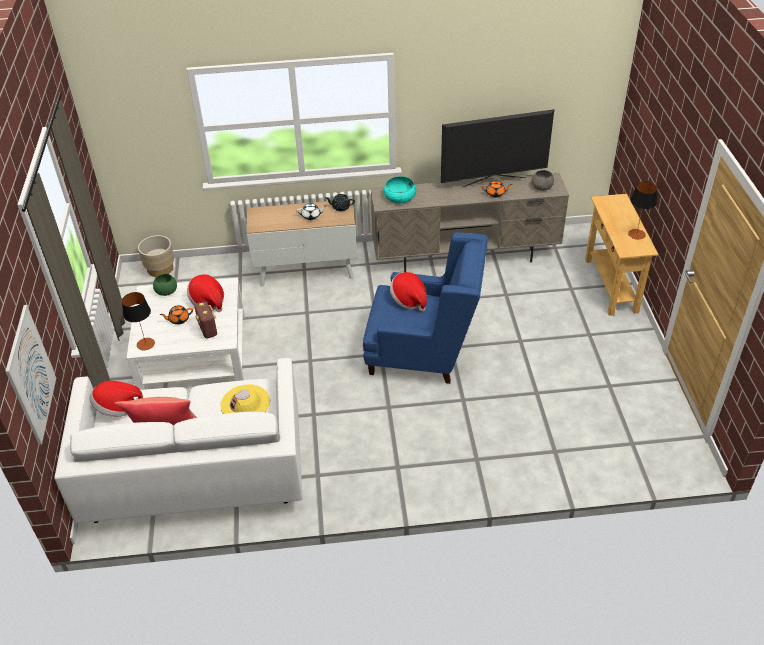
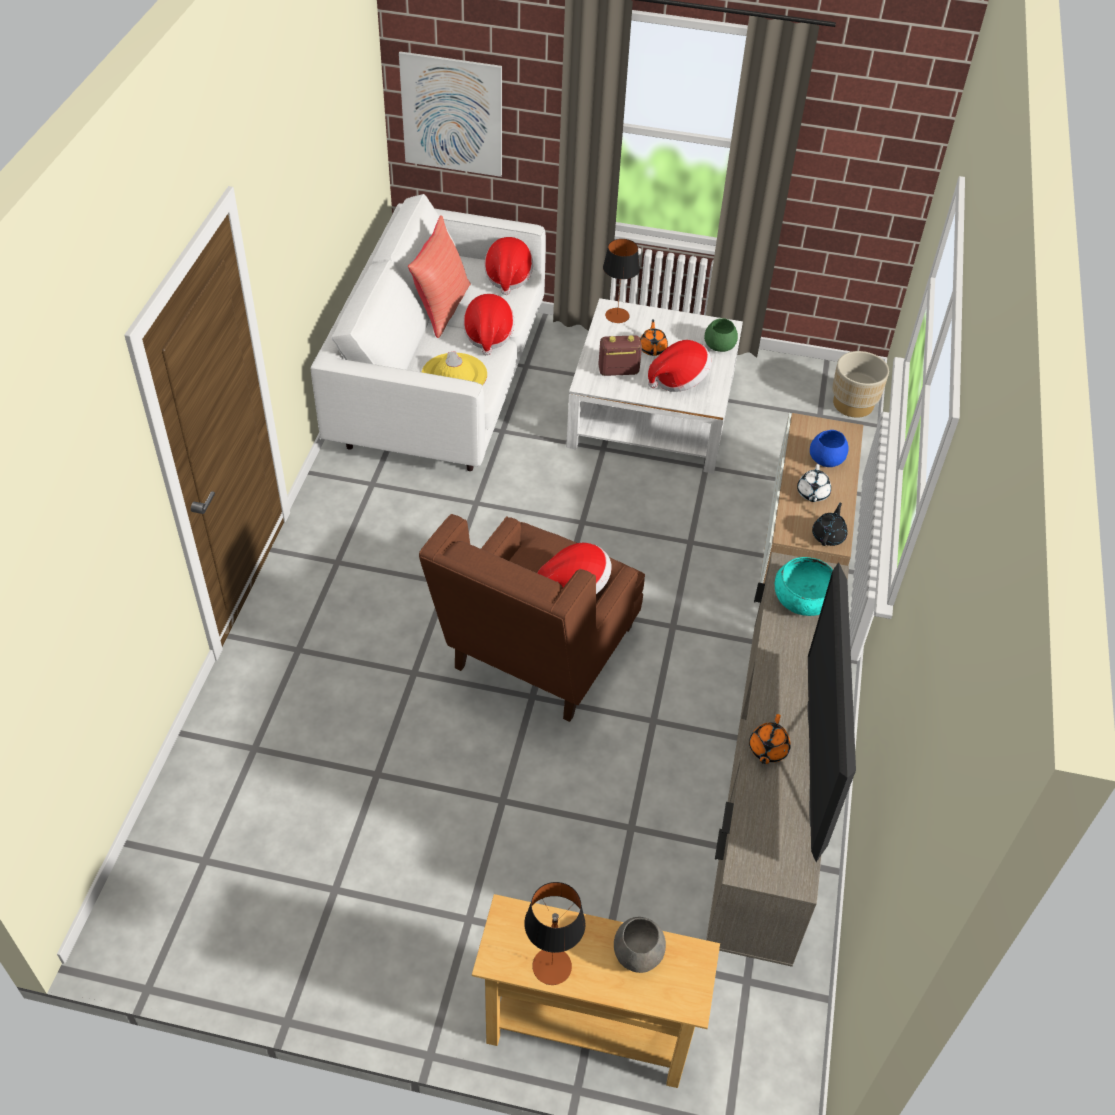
camera: 105 degrees right, 5 degrees up
blue armchair [363,232,488,384] -> brown armchair [419,514,645,722]
grey bowl [532,170,554,191] -> grey bowl moved to [614,917,666,973]
none -> hat [463,294,514,355]
none -> blue bowl [810,430,849,467]

